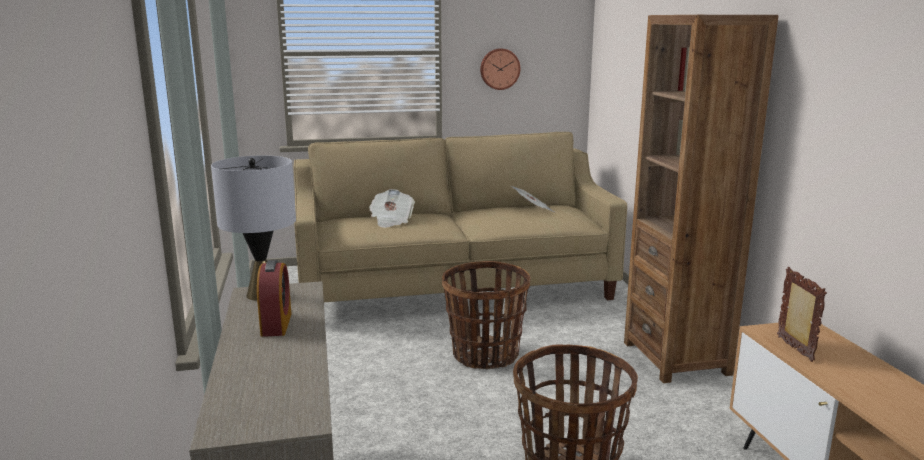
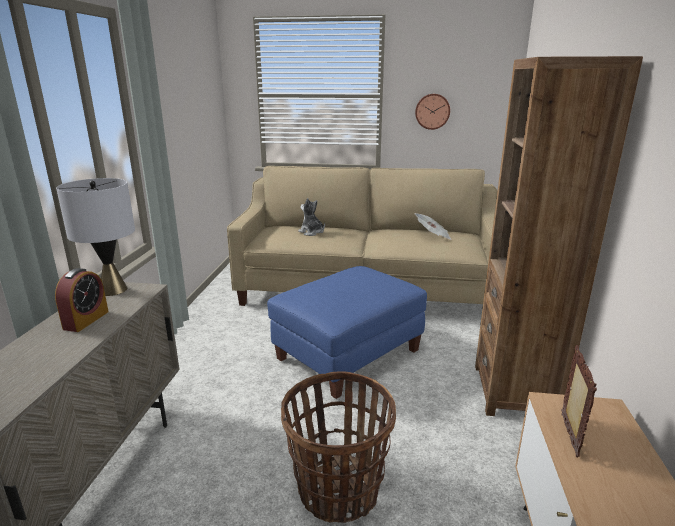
camera: 20 degrees right, 5 degrees up
newspaper [369,189,415,228] -> plush toy [298,198,325,236]
basket [442,261,530,369] -> blue ottoman [267,266,427,399]

